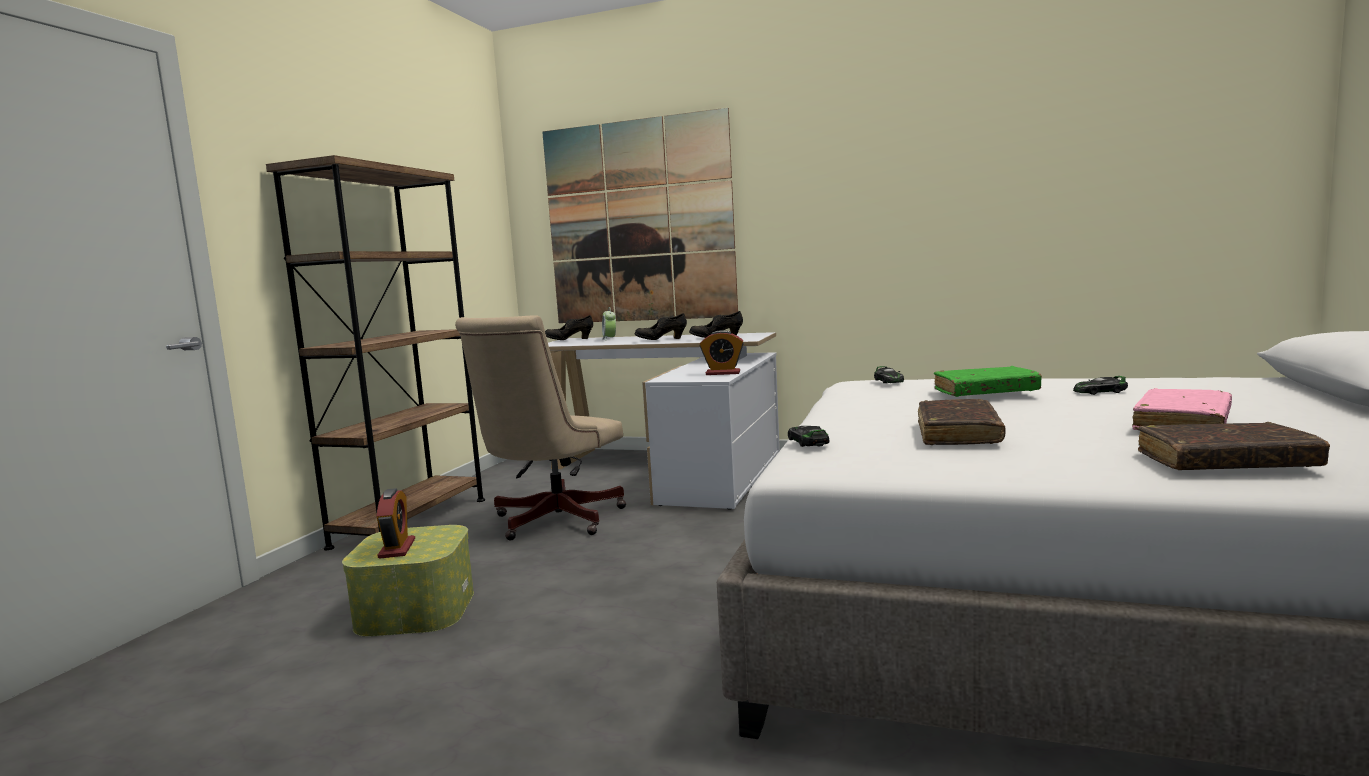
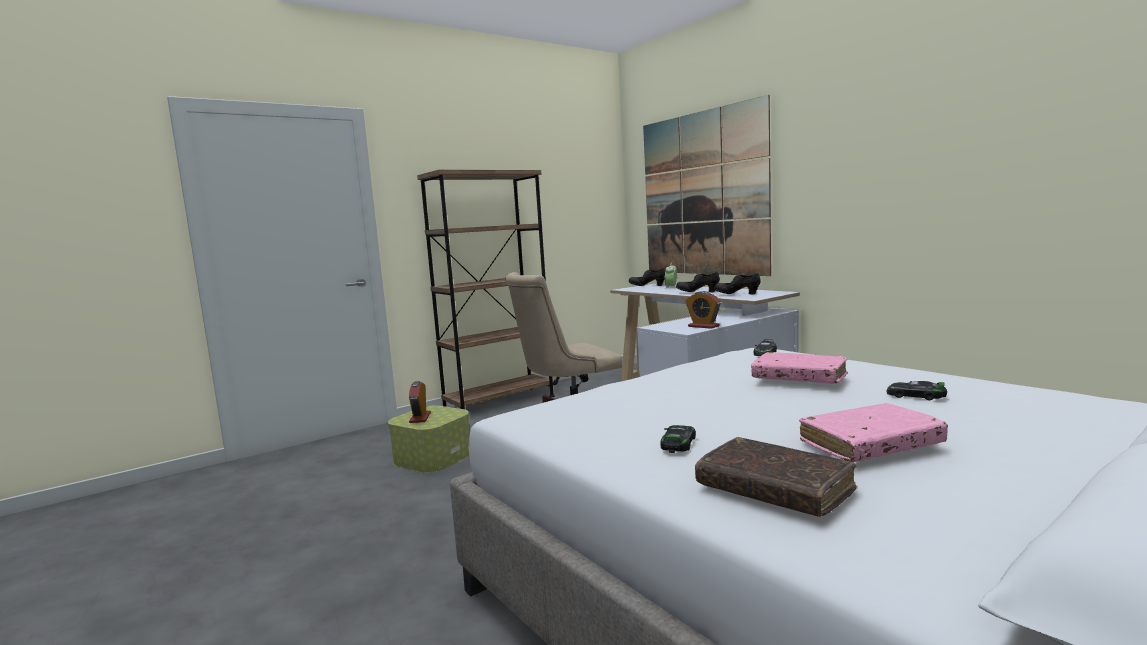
camera: 35 degrees right, 0 degrees up
alarm clock [376,488,415,559] -> alarm clock turned 150 degrees clockwise [409,381,431,423]
toy car [788,426,829,447] -> toy car moved to [660,425,696,453]
brown book [918,399,1006,445] -> none
green book [934,366,1042,397] -> pink book [751,352,848,384]

